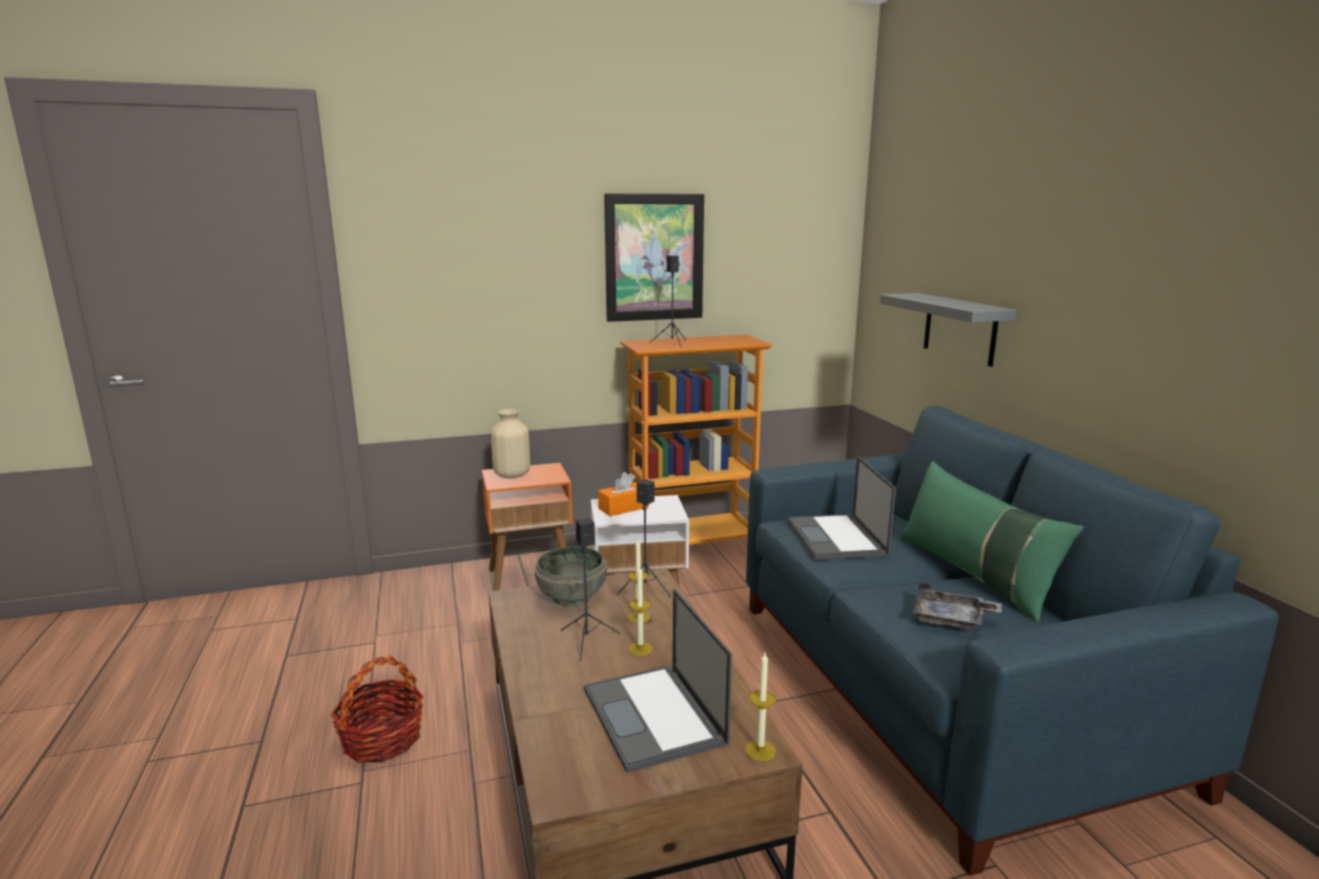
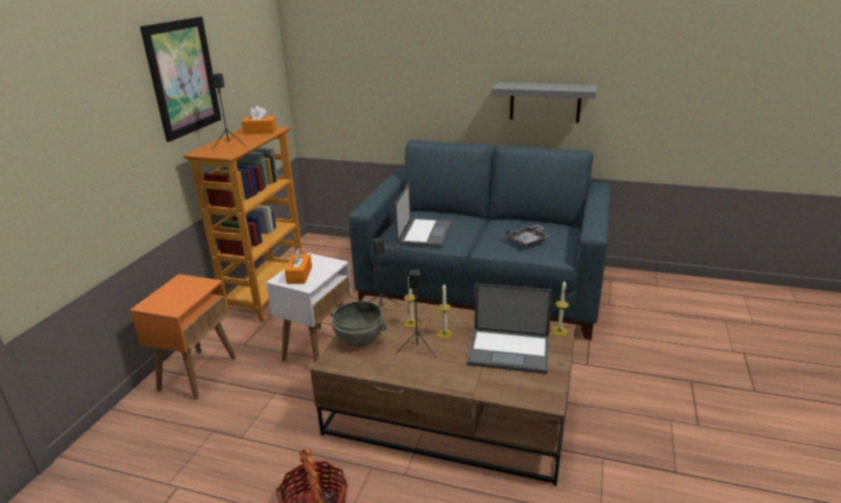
camera: 55 degrees left, 10 degrees up
beige vase [491,409,530,478] -> none
laptop [787,456,896,560] -> laptop turned 105 degrees counterclockwise [395,182,452,247]
grey shelf [880,293,1016,367] -> grey shelf moved to [492,82,598,123]
green pillow [900,461,1084,622] -> none
none -> orange tissue box [241,106,277,134]

